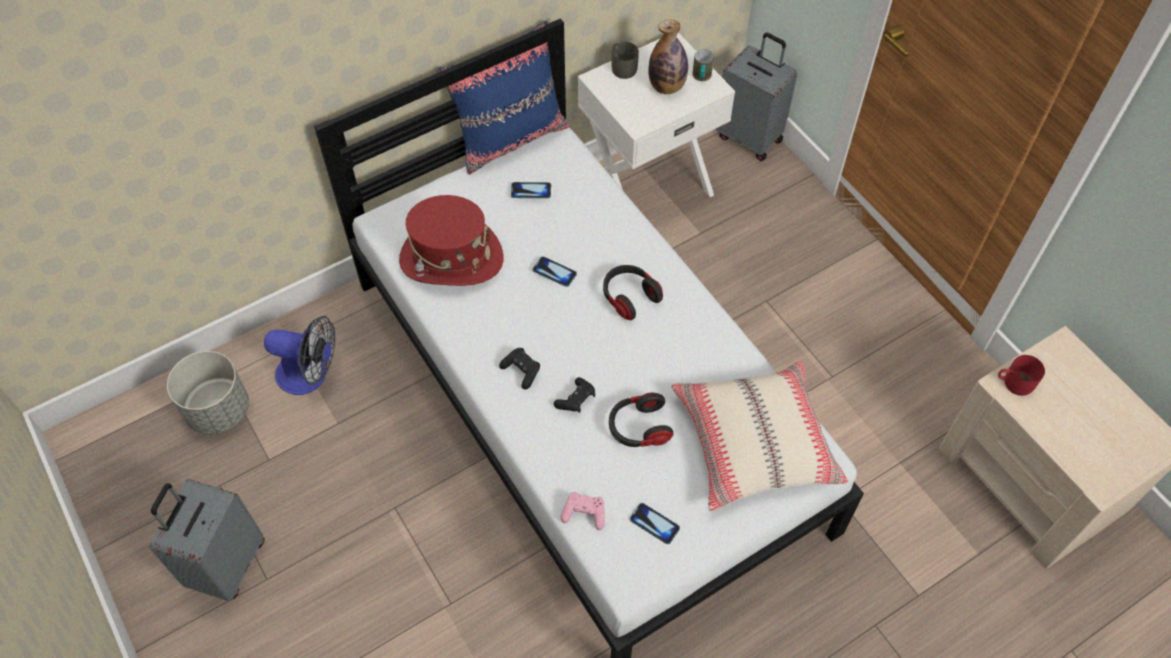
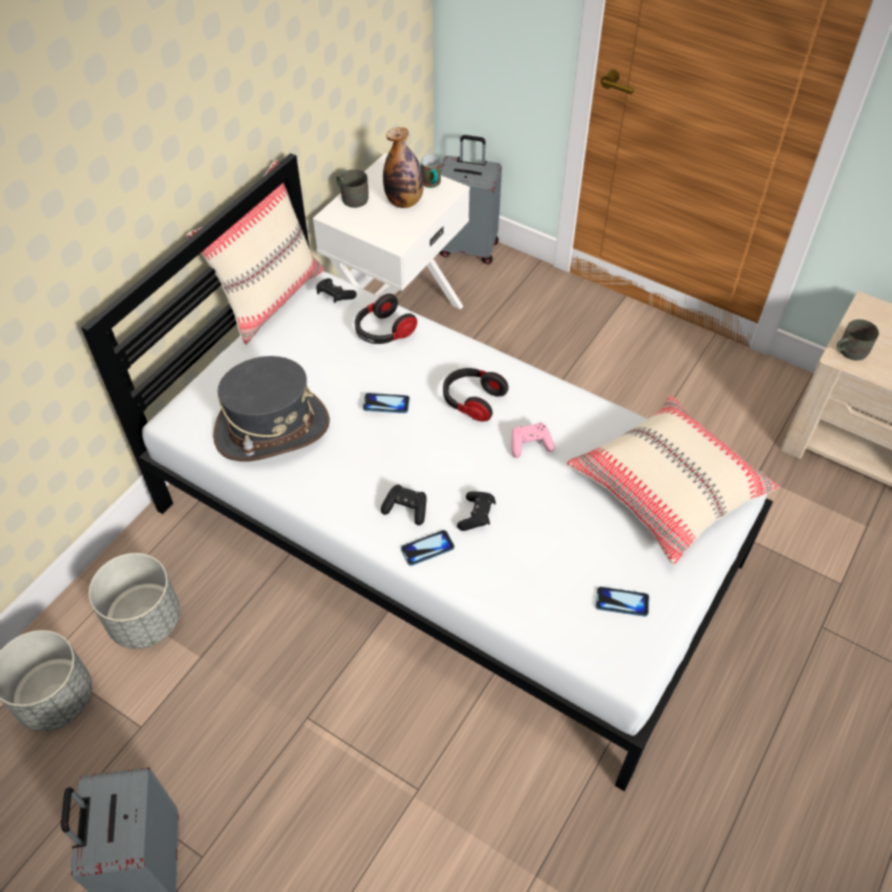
camera: 25 degrees left, 5 degrees down
fan [264,316,335,395] -> grey planter [89,553,180,649]
red hat [399,195,503,286] -> grey hat [213,356,330,461]
blue pillow [437,20,570,175] -> beige pillow [187,160,324,345]
phone [511,182,551,198] -> phone moved to [401,530,454,566]
pink game controller [561,492,605,530] -> pink game controller moved to [512,422,555,458]
headphones [609,392,673,447] -> headphones moved to [355,294,417,344]
red mug [998,355,1045,396] -> grey mug [837,319,879,361]
none -> black game controller [316,278,357,303]

